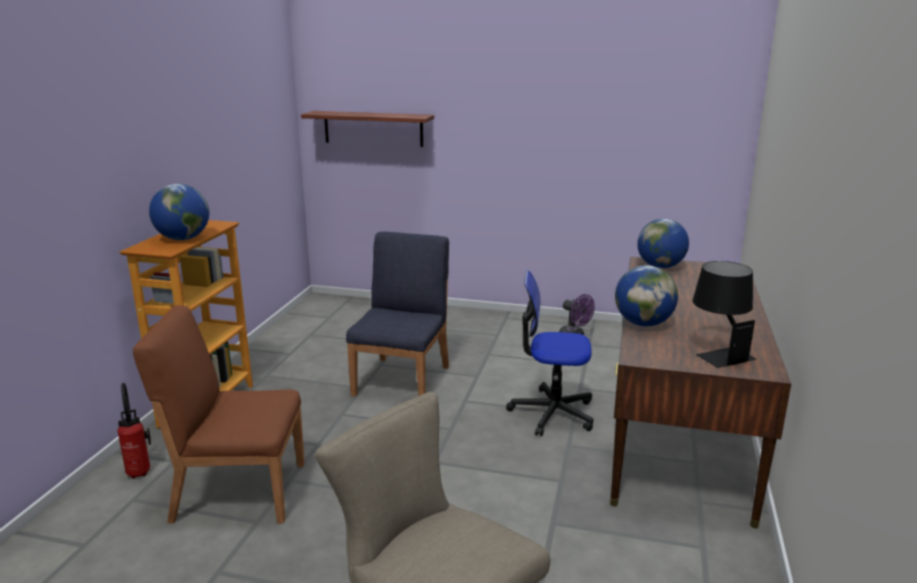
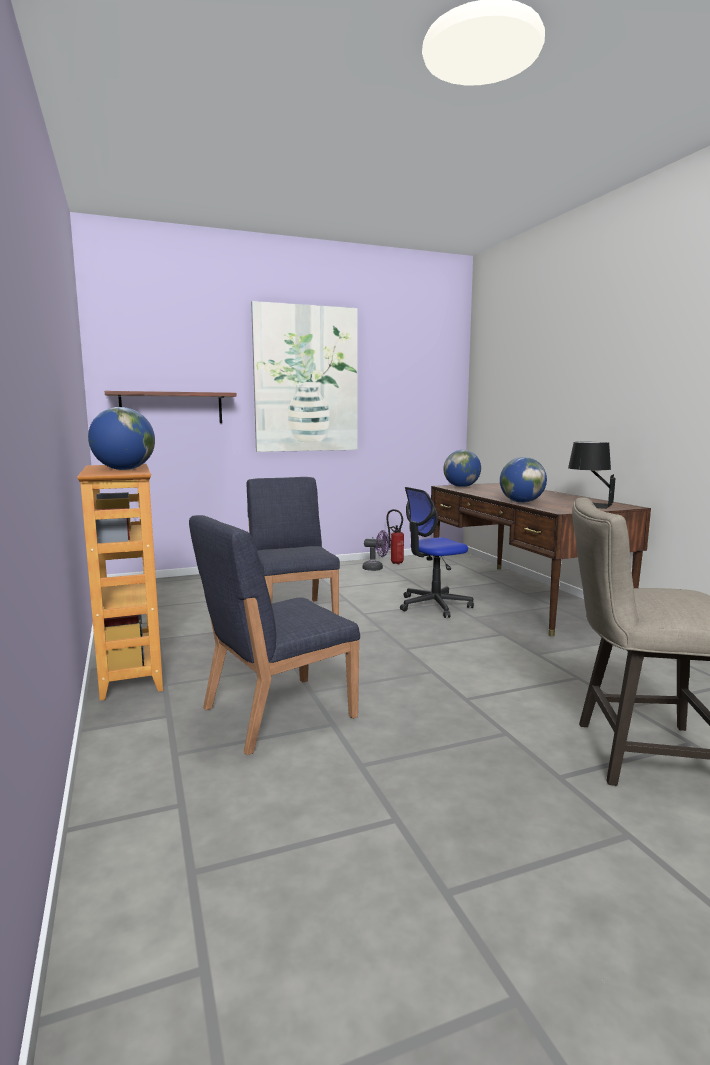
camera: 35 degrees left, 10 degrees down
fire extinguisher [117,383,151,479] -> fire extinguisher moved to [386,509,404,565]
brown chair [133,305,305,523] -> blue chair [189,515,360,755]
none -> picture [251,301,358,452]

